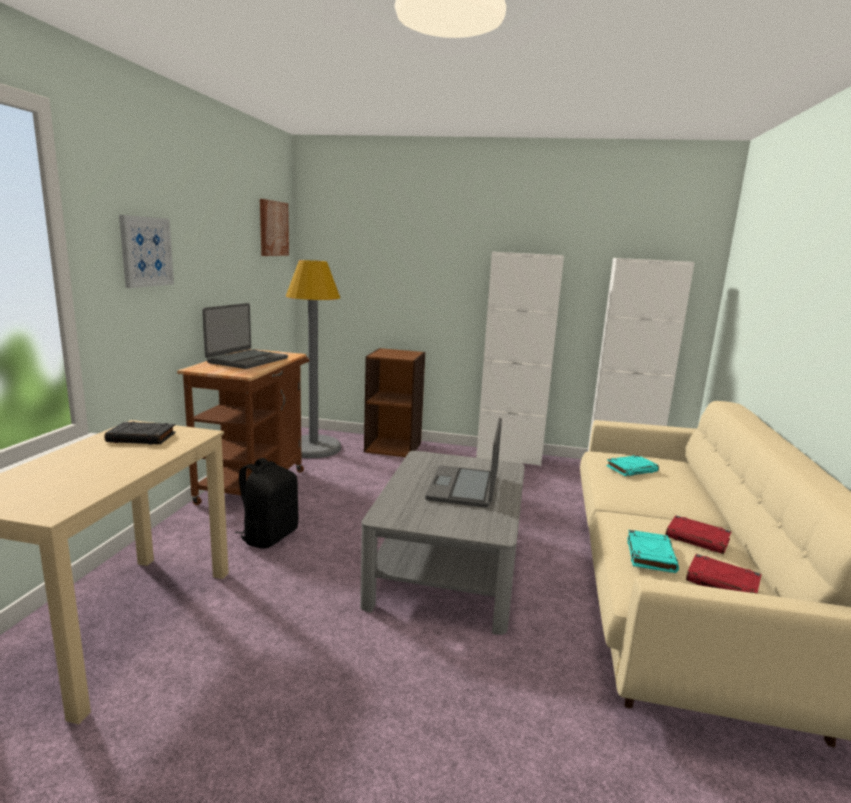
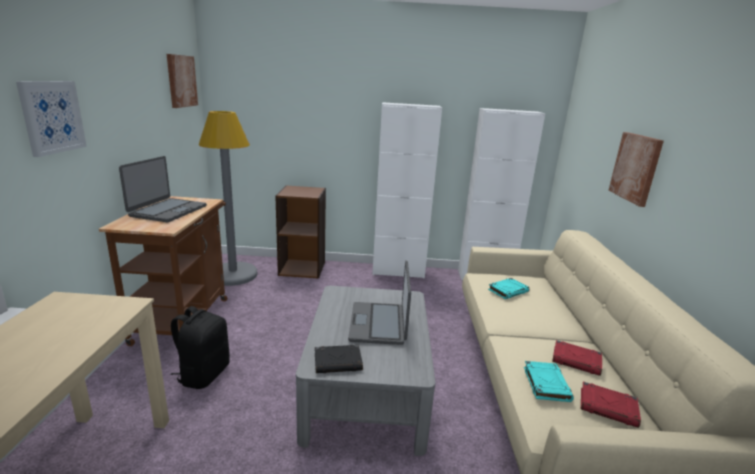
camera: 10 degrees left, 5 degrees up
black book [105,422,176,444] -> black book moved to [315,345,363,373]
none -> picture [608,132,664,207]

